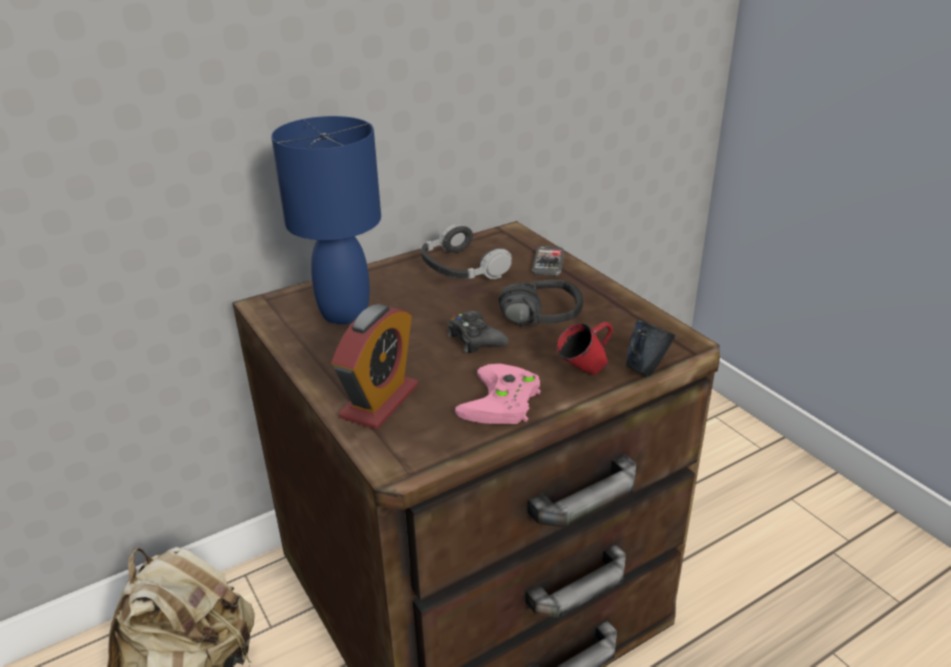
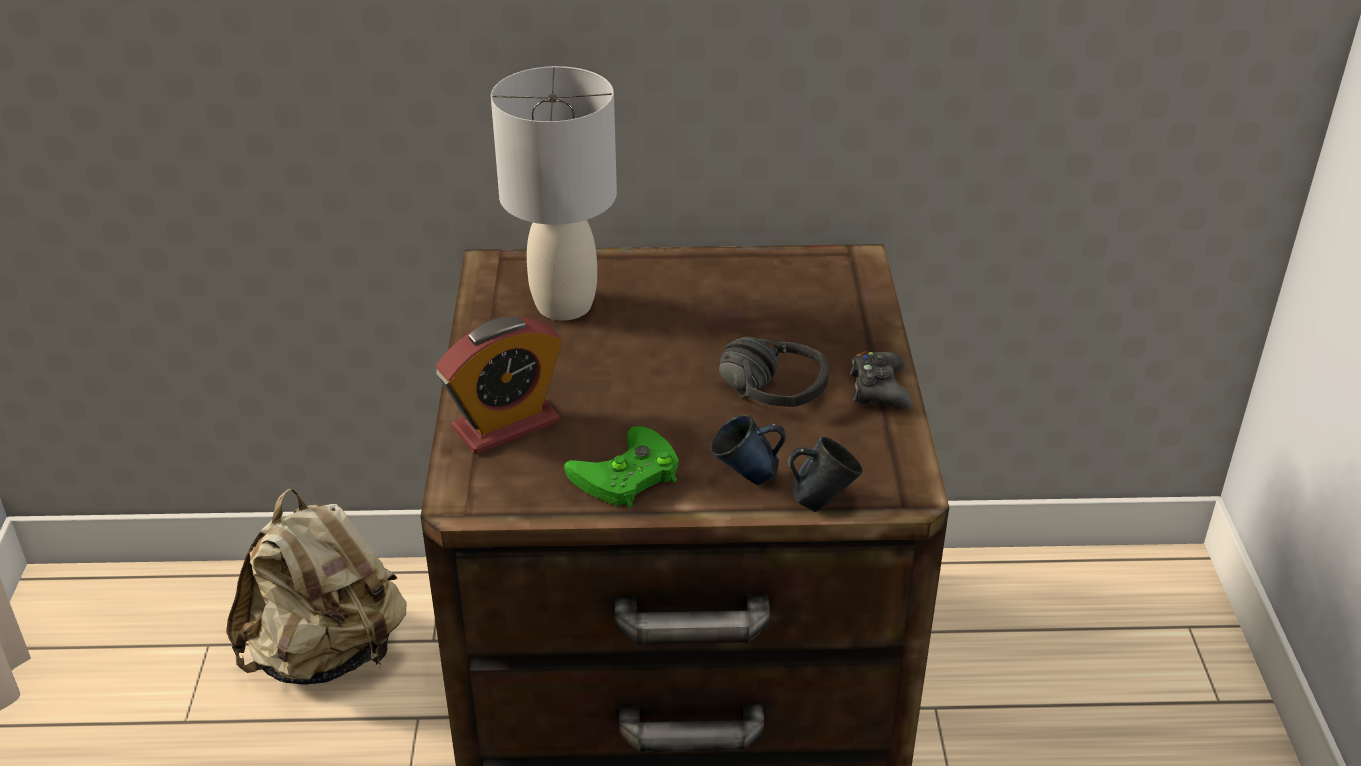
camera: 30 degrees right, 5 degrees up
blue table lamp [271,116,381,324] -> grey table lamp [491,66,617,321]
headphones [421,224,512,279] -> none
black game controller [448,311,509,353] -> black game controller moved to [849,351,912,409]
pink game controller [455,364,541,424] -> green game controller [564,426,679,508]
phone [532,246,564,276] -> none
red mug [556,322,613,375] -> blue mug [710,414,786,485]

